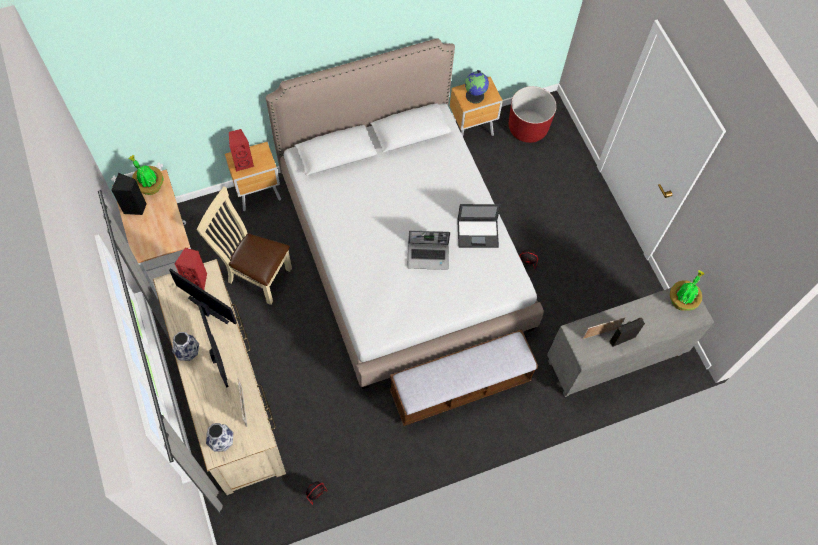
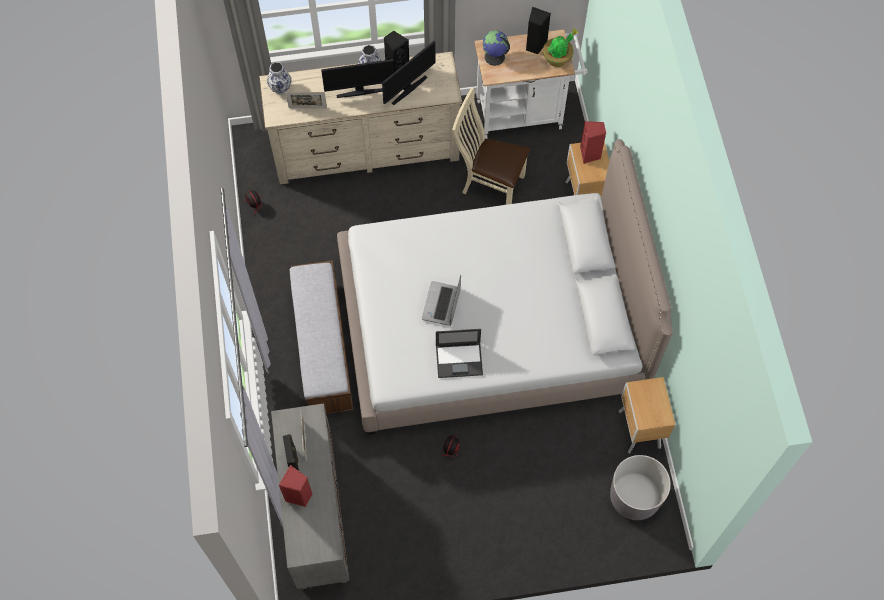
camera: 105 degrees right, 0 degrees up
red speaker [175,248,207,290] -> red speaker moved to [279,465,312,507]
beige chair [197,187,292,305] -> beige chair turned 105 degrees counterclockwise [452,87,530,205]
laptop [457,204,501,248] -> laptop turned 105 degrees counterclockwise [436,329,483,378]
globe [465,70,489,103] -> globe moved to [483,30,510,66]
red planter [509,86,557,143] -> grey planter [610,455,671,520]
potted plant [670,270,704,311] -> none
none -> black speaker [384,31,409,72]

